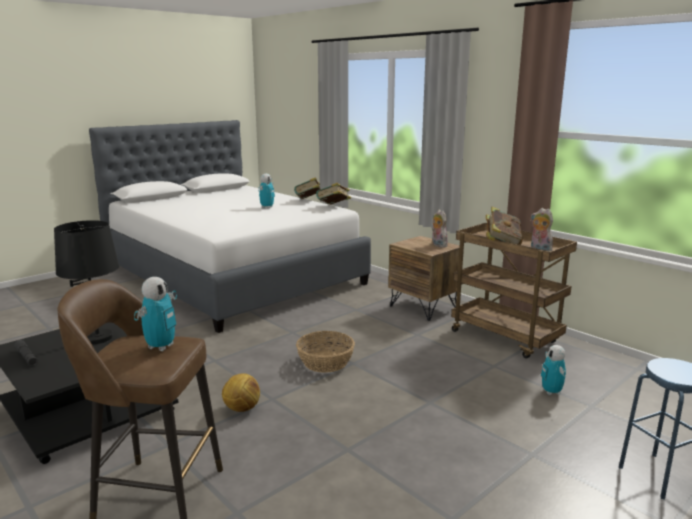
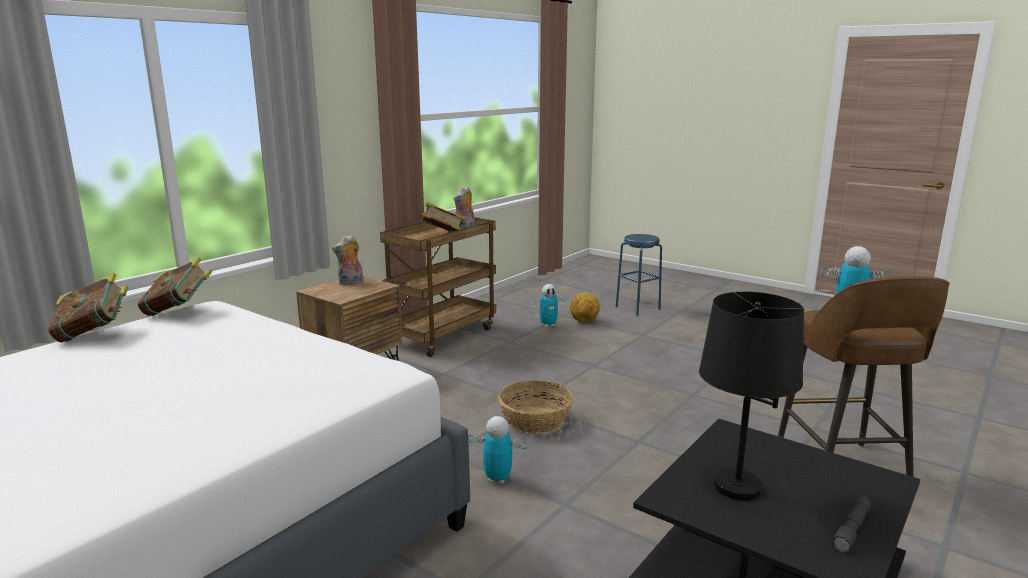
camera: 100 degrees left, 0 degrees up
football [222,373,260,412] -> football moved to [570,293,600,322]
toy robot [258,174,275,209] -> toy robot moved to [468,416,527,484]

